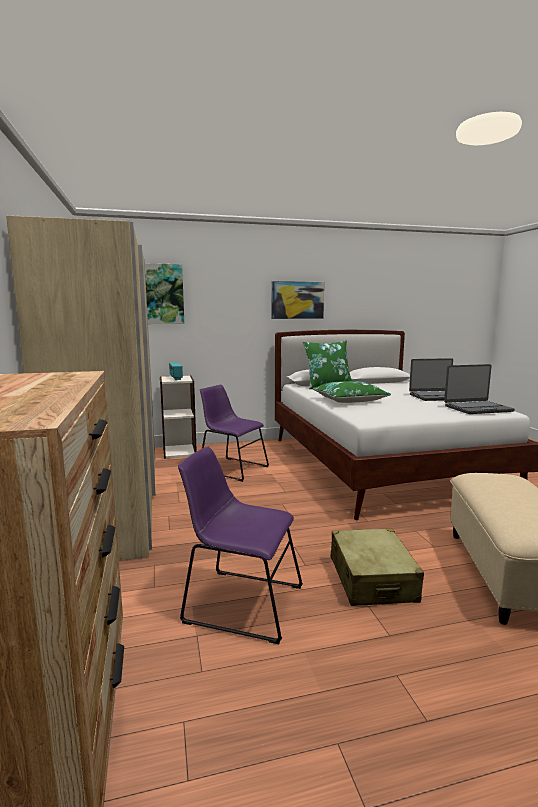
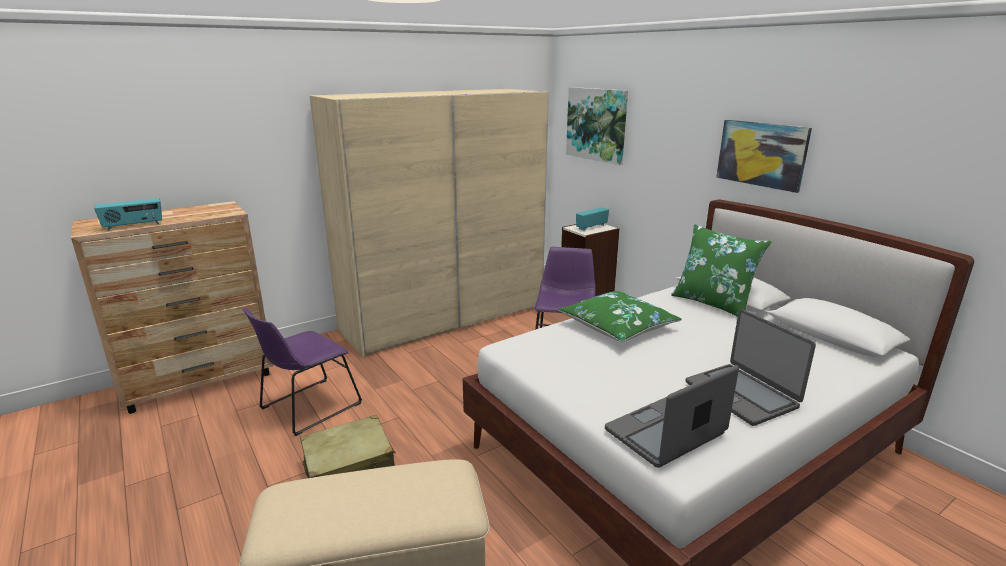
camera: 70 degrees right, 10 degrees up
purple chair [178,446,303,644] -> purple chair turned 135 degrees counterclockwise [242,307,362,436]
laptop [444,364,515,414] -> laptop turned 90 degrees clockwise [605,365,739,468]
none -> radio [94,198,162,231]

